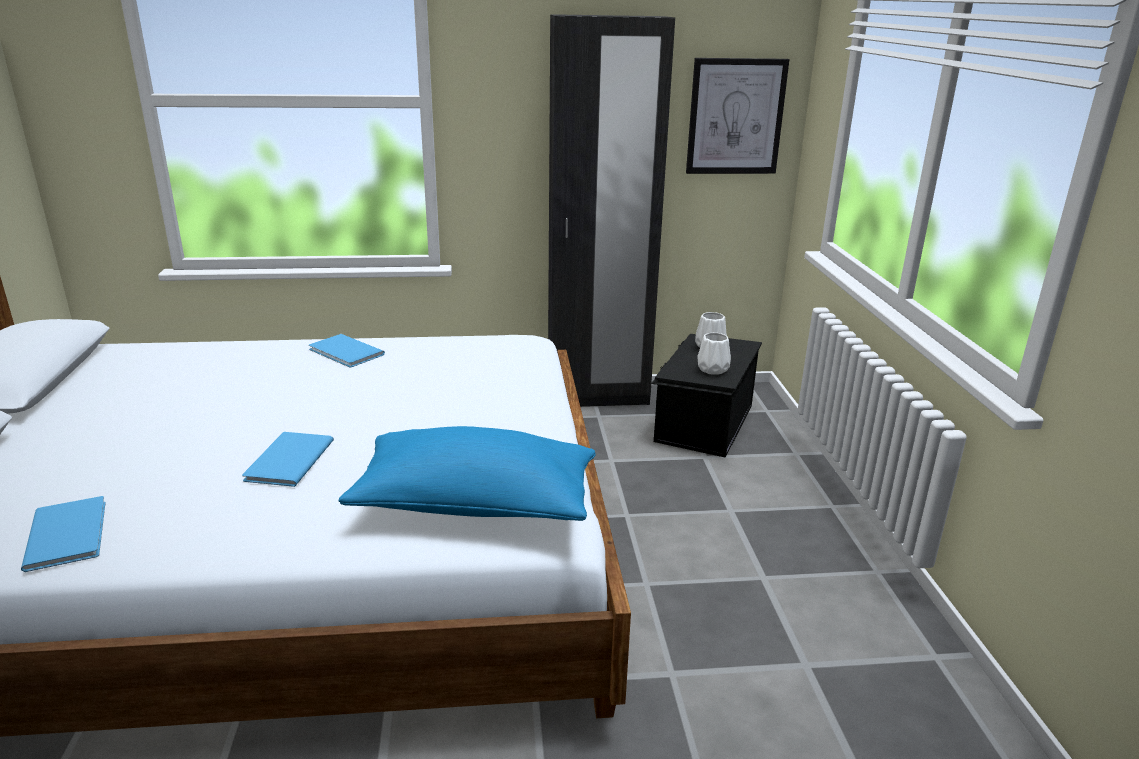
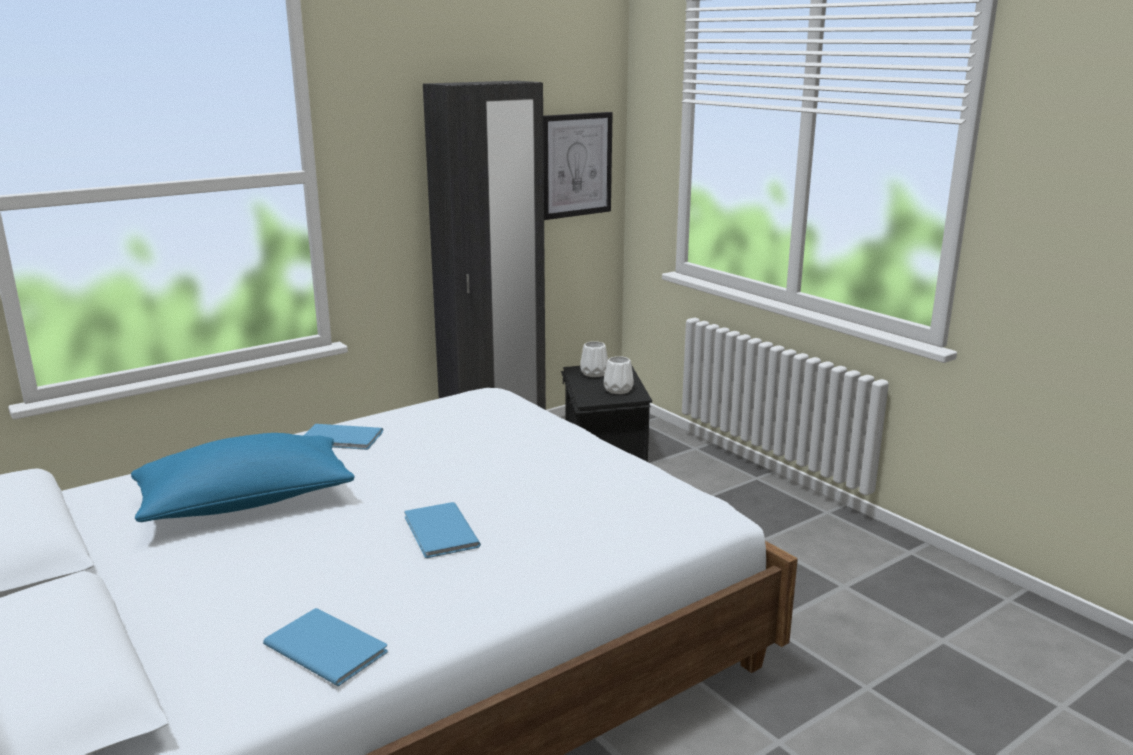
camera: 30 degrees left, 5 degrees down
blue pillow [339,426,596,521] -> blue pillow moved to [131,433,355,522]

